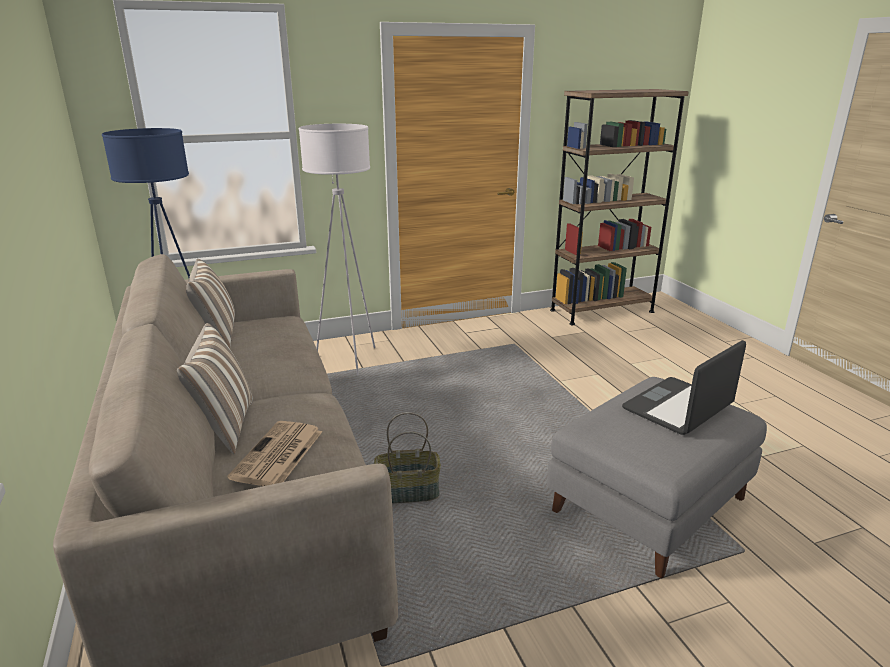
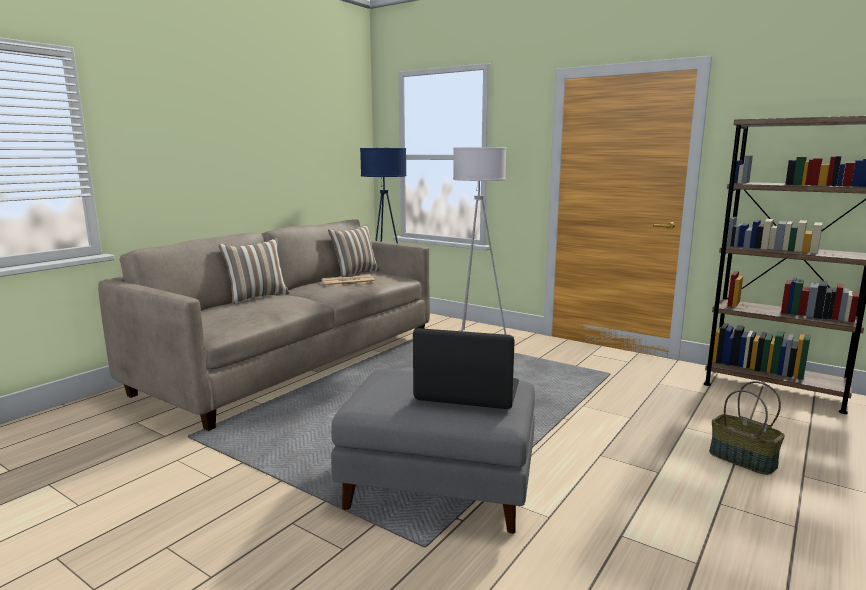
camera: 55 degrees right, 10 degrees down
newspaper [227,421,322,486] -> newspaper moved to [321,275,375,286]
basket [374,412,441,504] -> basket moved to [709,381,785,475]

